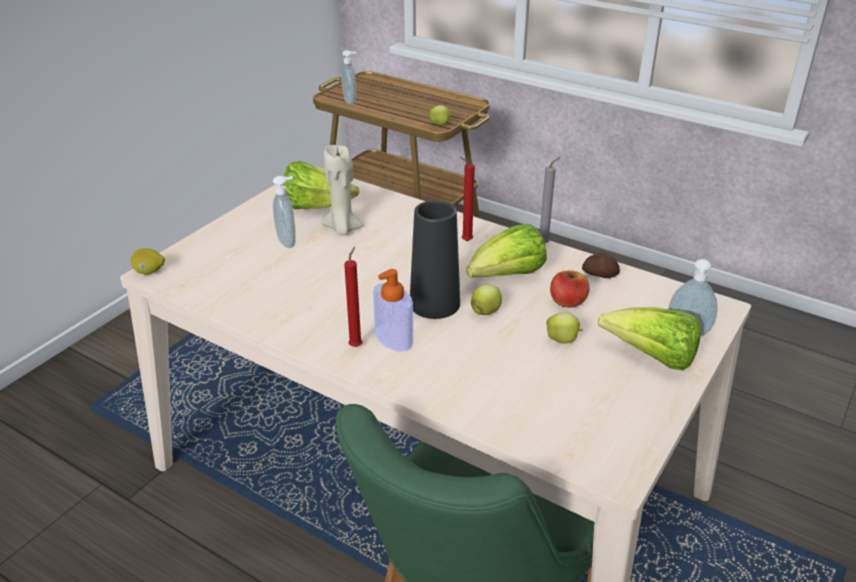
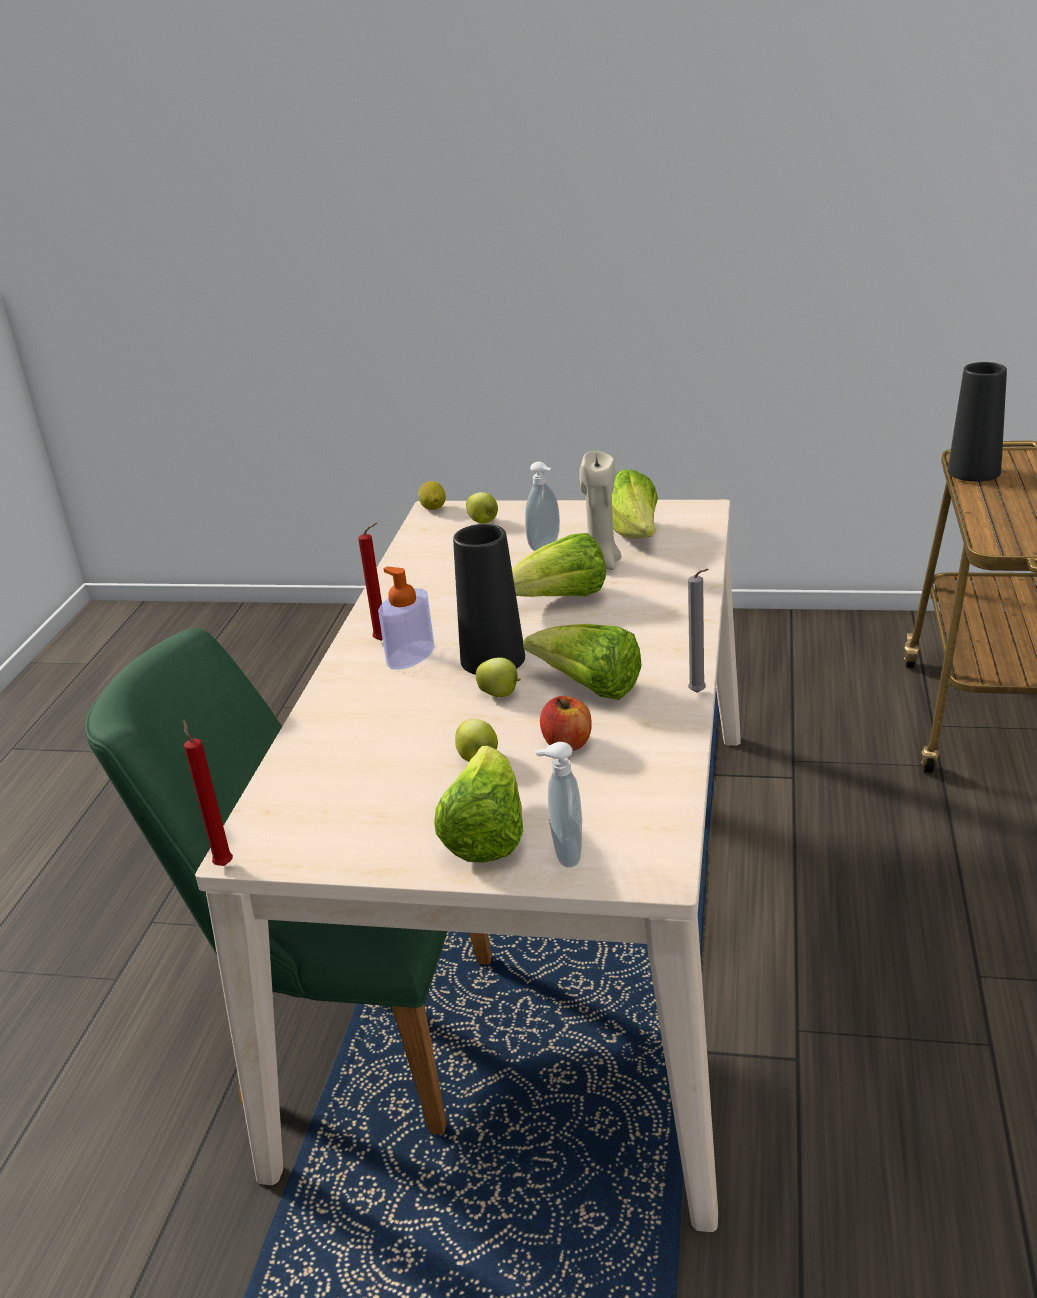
camera: 70 degrees right, 5 degrees down
soap dispenser [342,50,356,104] -> black vase [948,362,1007,482]
apple [429,105,452,126] -> apple moved to [466,492,498,524]
red candle [460,157,475,241] -> red candle moved to [183,720,233,866]
potato [582,252,620,278] -> none
none -> lettuce [512,533,606,597]

